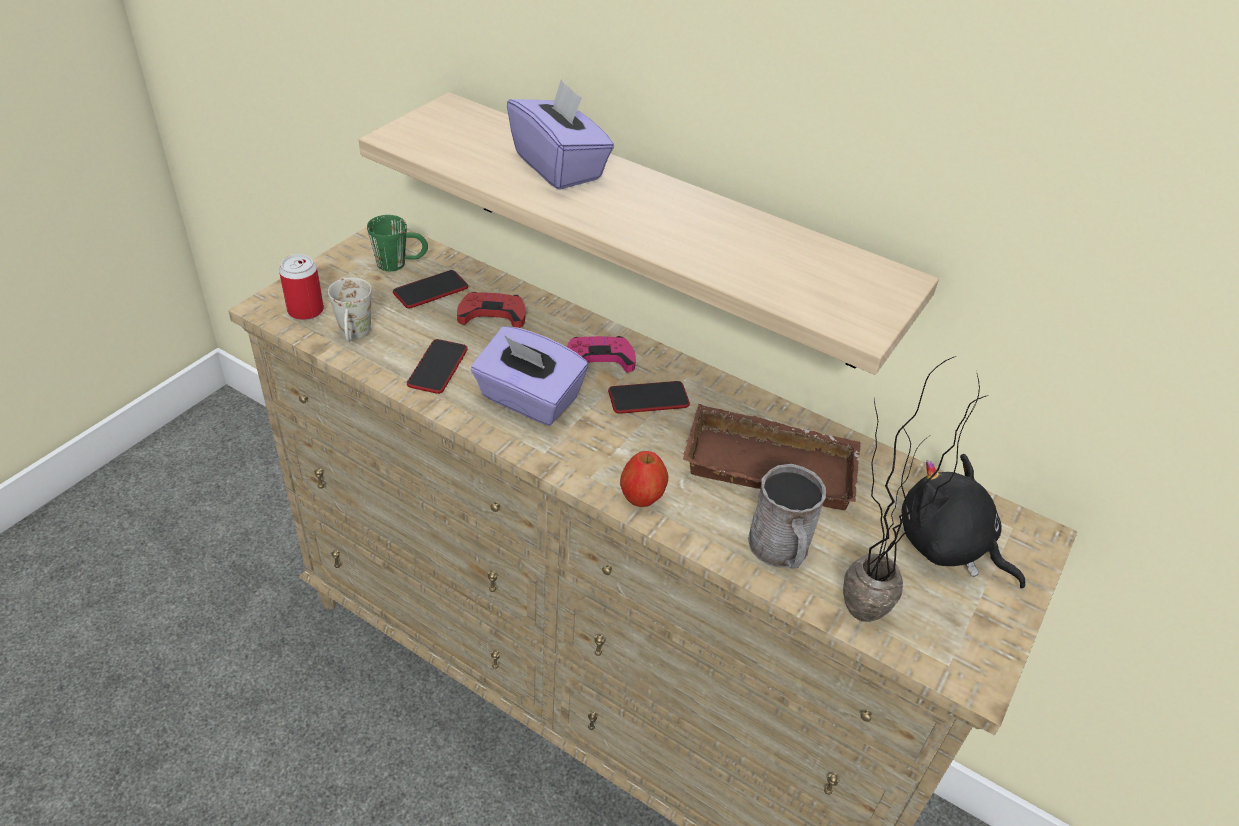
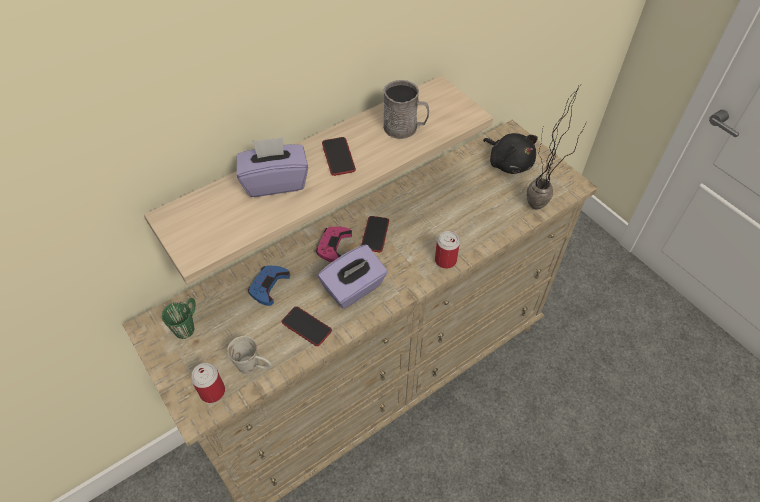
camera: 65 degrees left, 10 degrees up
phone [393,270,468,308] -> phone moved to [322,137,356,176]
red game controller [457,292,525,328] -> blue game controller [248,265,290,306]
apple [620,451,668,507] -> can [435,231,460,269]
brown tray [683,404,861,510] -> none
grey mug [748,464,826,569] -> grey mug moved to [383,80,429,139]
black plush toy [901,454,1026,589] -> black plush toy turned 105 degrees counterclockwise [483,133,538,174]

